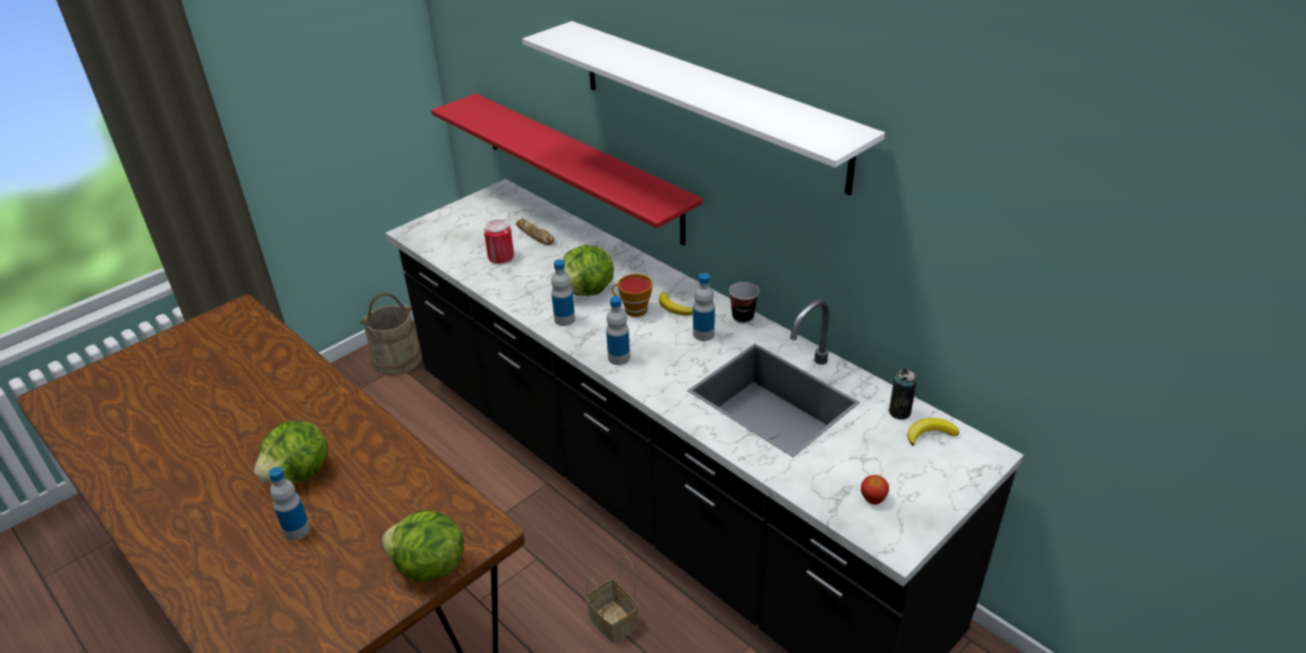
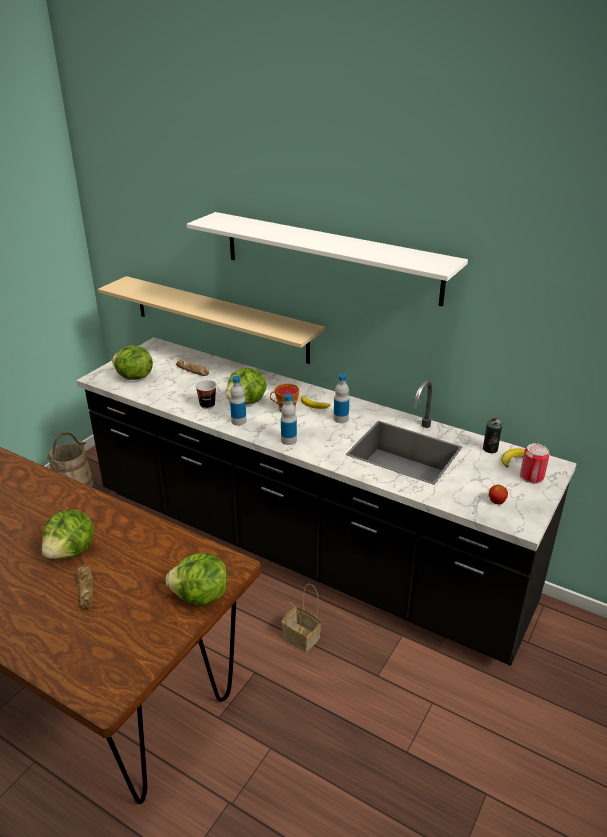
camera: 15 degrees left, 5 degrees down
bottle [269,467,310,540] -> bread [77,565,93,609]
red shelf [431,93,703,246] -> beige shelf [98,276,325,364]
can [484,219,514,265] -> can moved to [520,443,550,484]
cup [729,282,759,323] -> cup moved to [195,380,217,409]
none -> lettuce [112,345,153,380]

